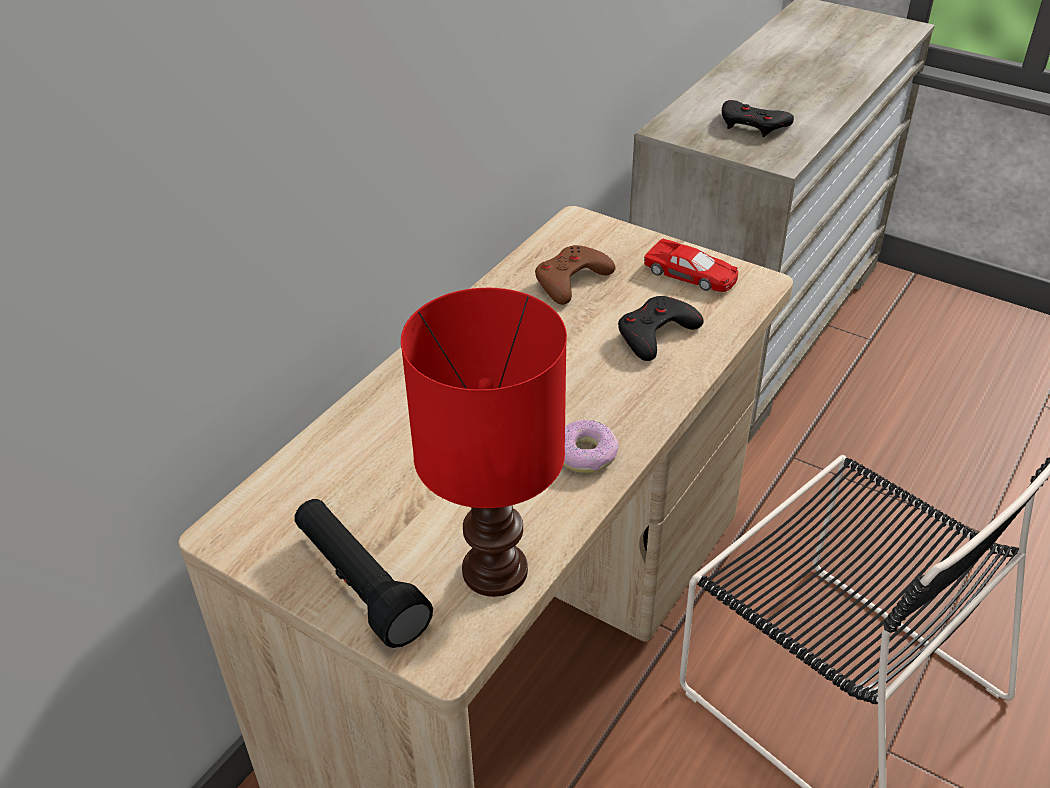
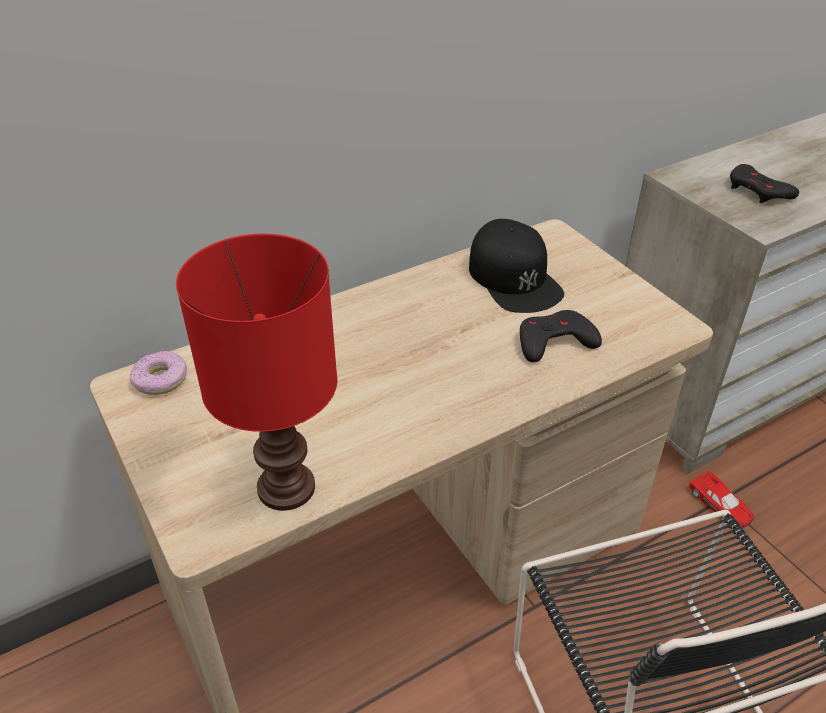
camera: 25 degrees right, 0 degrees up
black flashlight [294,499,433,648] -> none
brown game controller [535,245,615,305] -> black cap [469,219,564,313]
donut [563,420,619,473] -> donut moved to [130,351,187,395]
red toy car [644,239,738,292] -> red toy car moved to [689,471,754,528]

